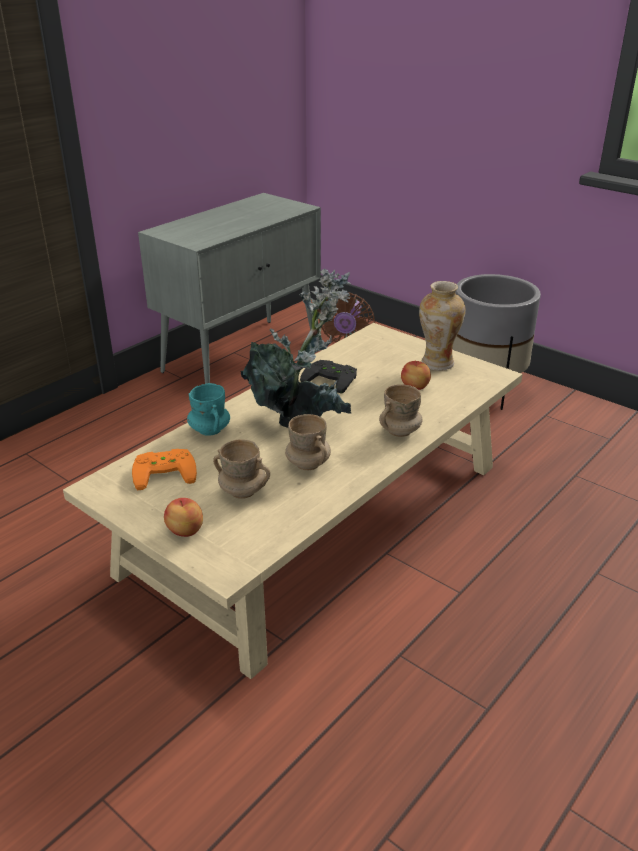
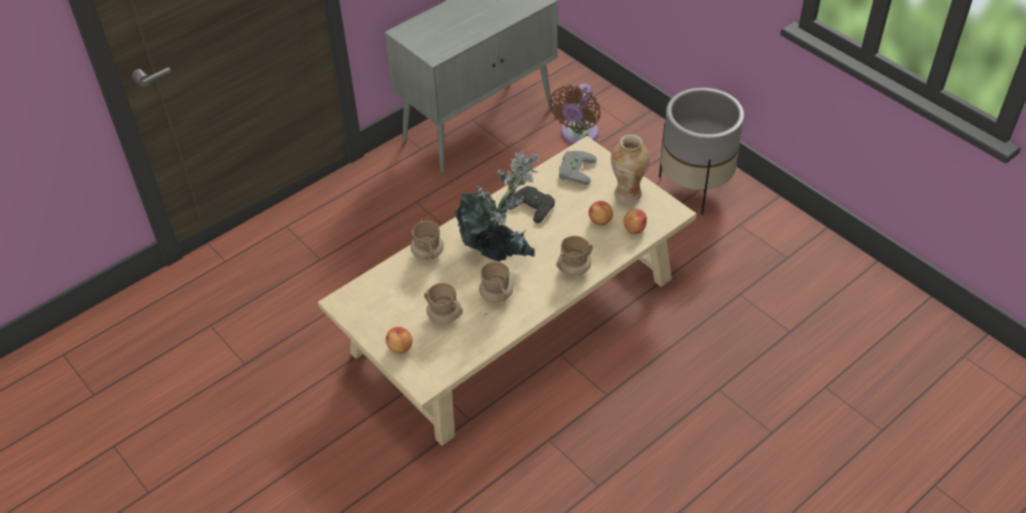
camera: 10 degrees right, 15 degrees up
orange game controller [132,449,197,490] -> none
turquoise mug [187,383,230,436] -> beige mug [411,221,444,260]
none -> grey game controller [559,151,597,185]
none -> apple [623,209,647,234]

